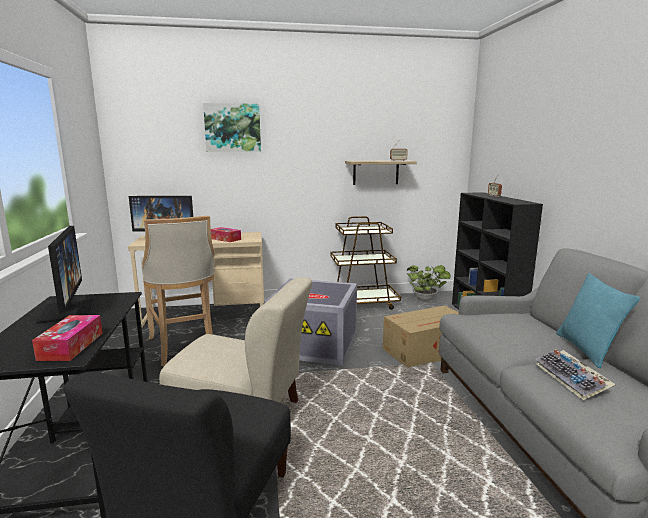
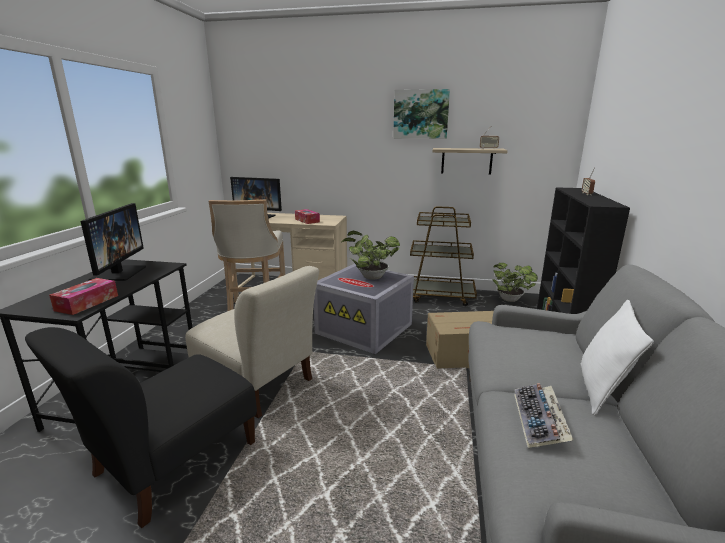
camera: 20 degrees right, 5 degrees up
picture [203,103,261,152] -> picture moved to [393,89,450,139]
turquoise pillow [556,273,640,368] -> white pillow [581,300,654,416]
none -> potted plant [341,231,400,280]

